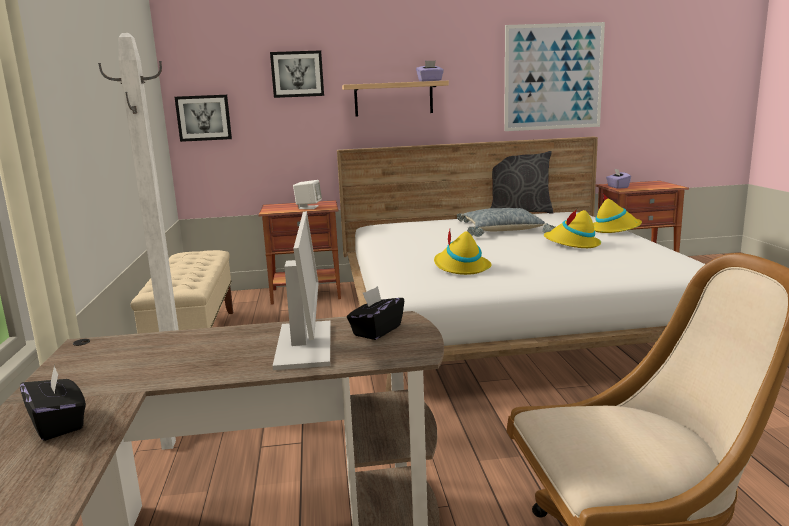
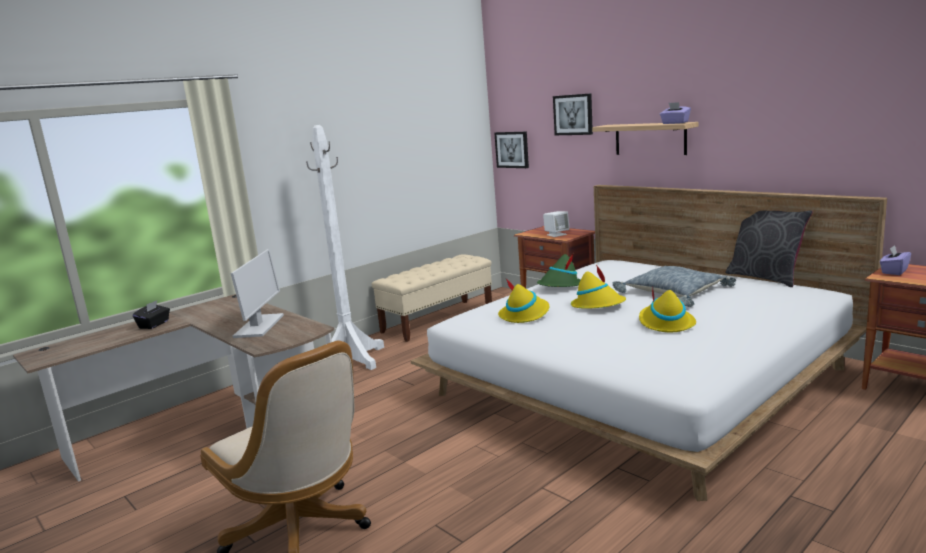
camera: 55 degrees right, 0 degrees up
monitor [273,211,331,370] -> monitor turned 45 degrees counterclockwise [230,249,284,338]
black tissue box [347,286,404,340] -> none
picture [504,22,605,131] -> none
yellow hat [593,194,642,233] -> yellow hat moved to [571,264,626,309]
none -> green hat [537,253,581,287]

